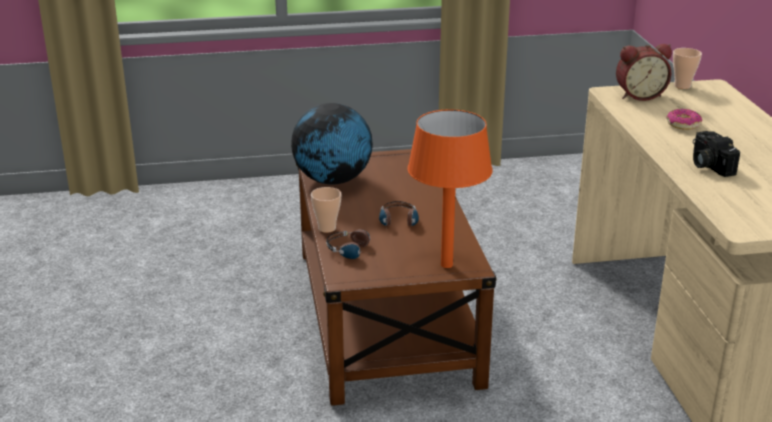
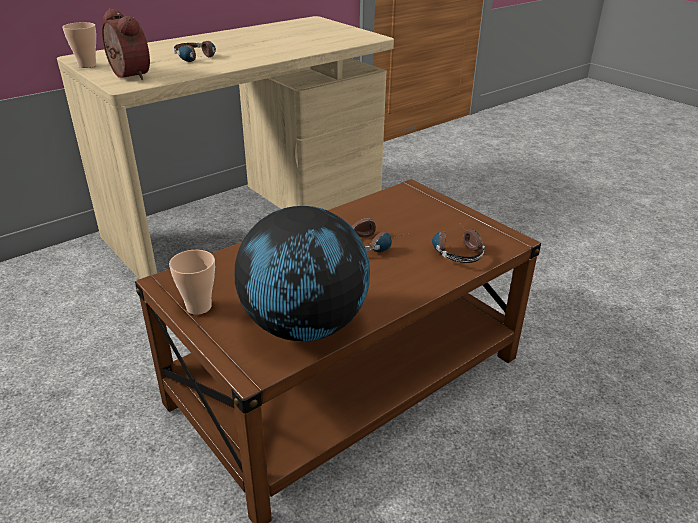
camera: 120 degrees left, 5 degrees up
cup [311,187,341,233] -> cup moved to [169,250,215,315]
orange table lamp [408,109,493,268] -> none
donut [666,109,702,130] -> headphones [174,41,216,62]
camera [693,131,740,177] -> none

